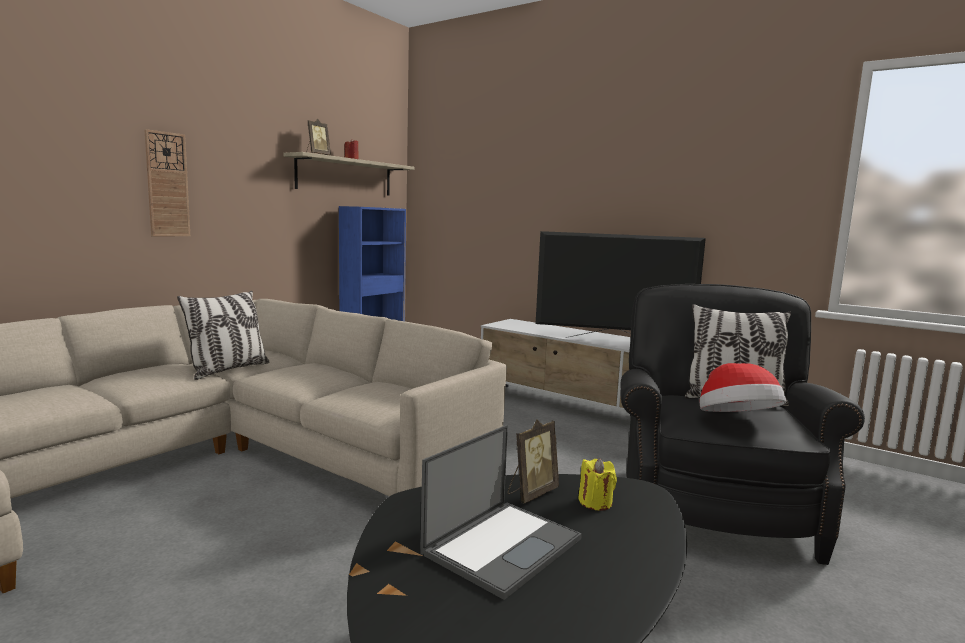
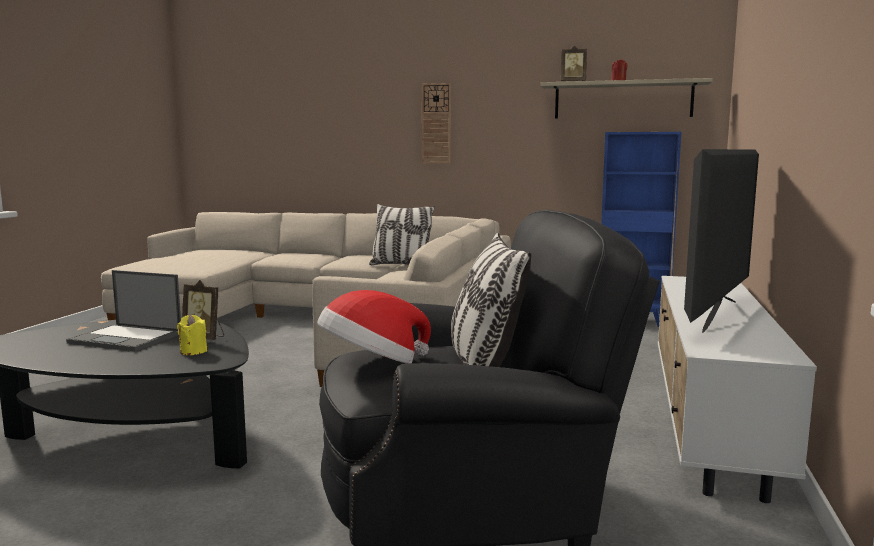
camera: 70 degrees right, 0 degrees up
television [536,231,706,338] -> television turned 135 degrees counterclockwise [684,149,759,333]

